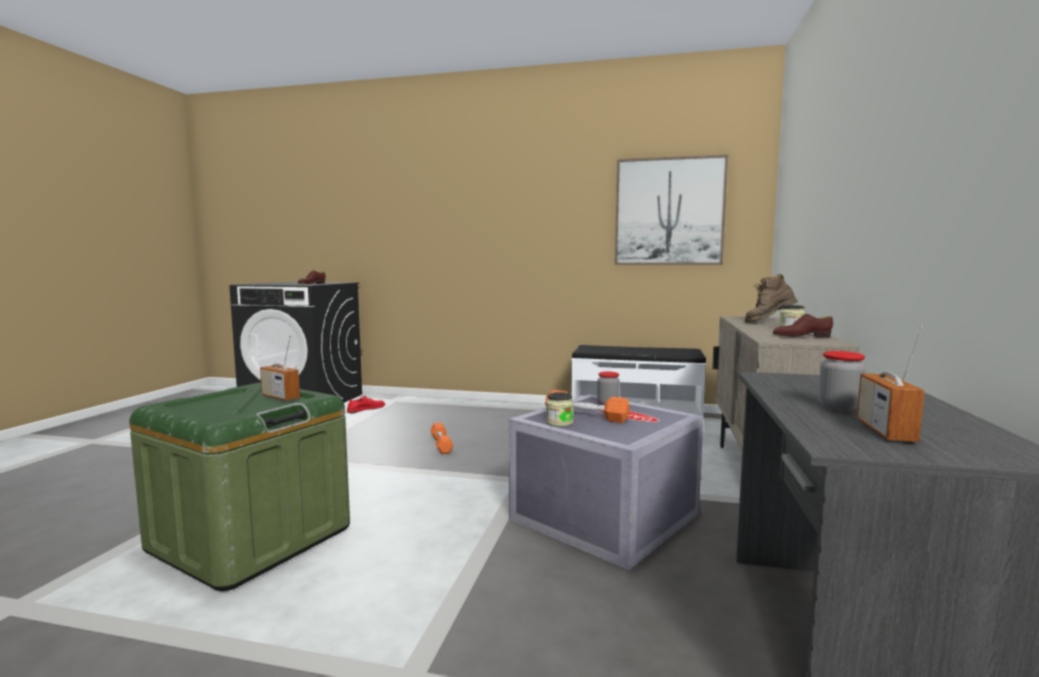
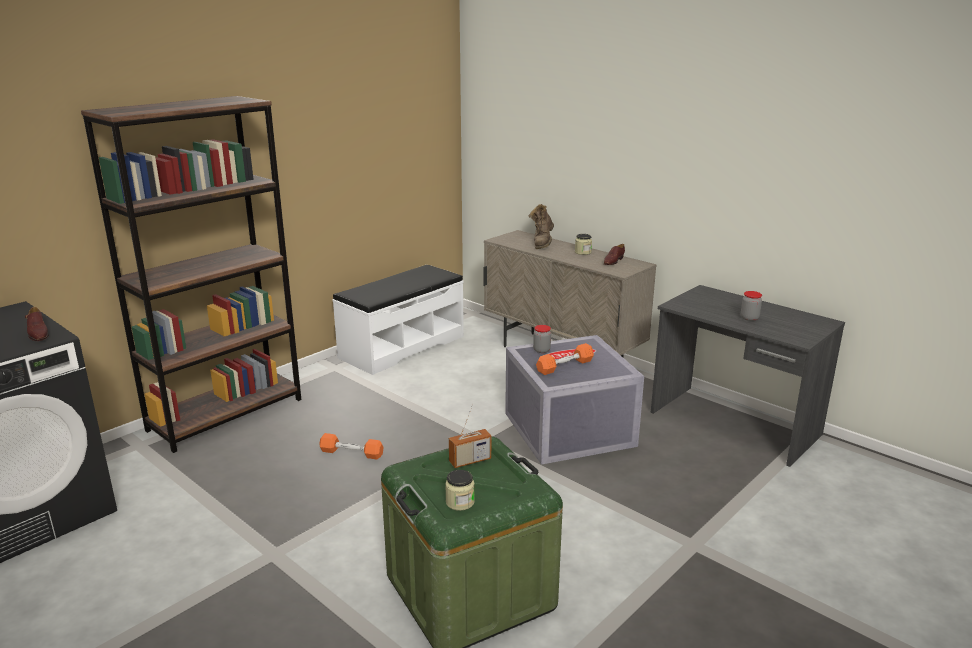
camera: 60 degrees left, 15 degrees up
red shoe [347,396,385,413] -> none
jar [546,392,574,427] -> jar moved to [445,470,475,511]
picture [615,155,728,265] -> none
radio [857,326,925,442] -> none
none -> brown bookcase [81,96,301,453]

